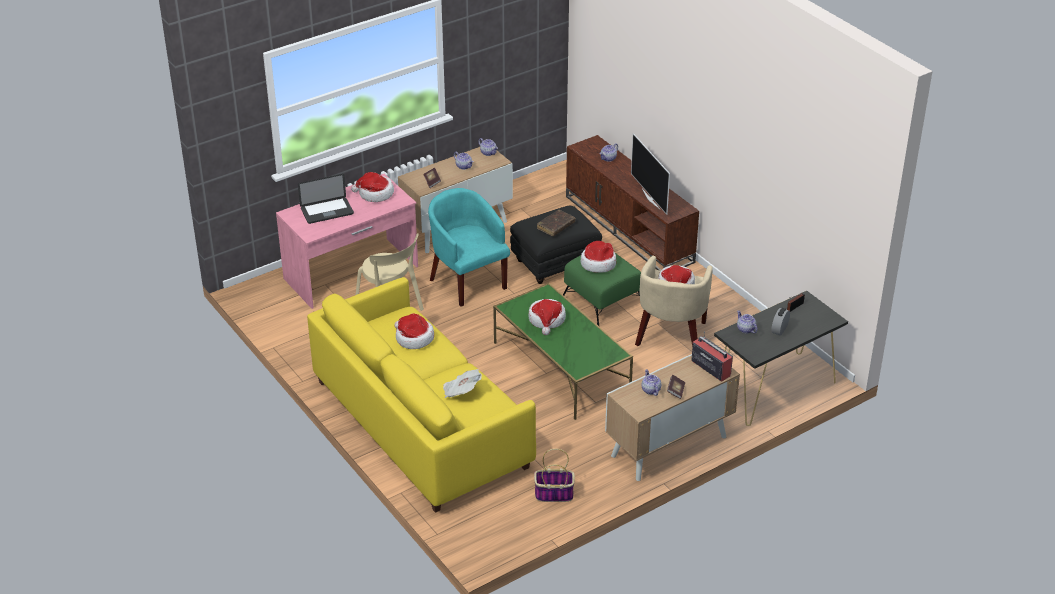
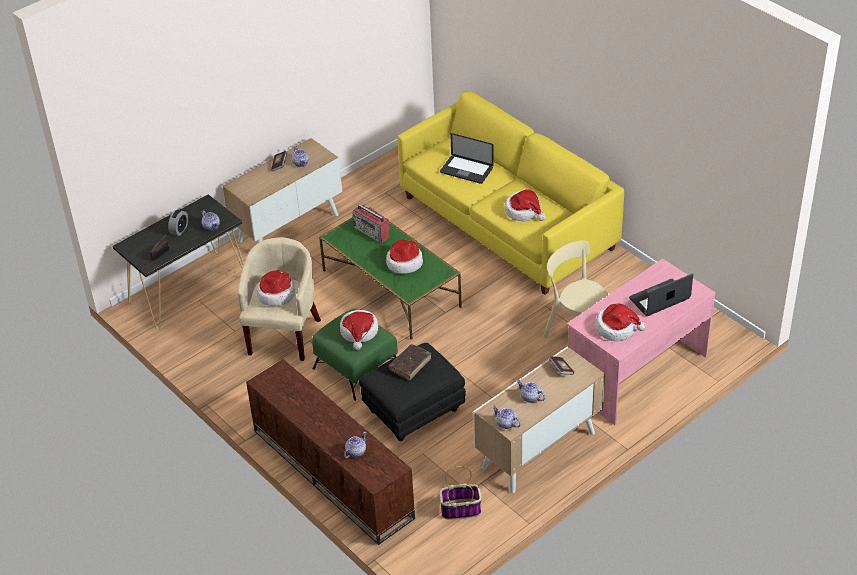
camera: 175 degrees right, 5 degrees up
turquoise armchair [428,188,510,307] -> none
newspaper [443,369,482,398] -> laptop [440,133,494,184]
basket [534,449,575,502] -> basket moved to [439,466,482,519]
television [631,133,670,215] -> none
radio [691,331,733,382] -> radio moved to [353,204,390,243]

